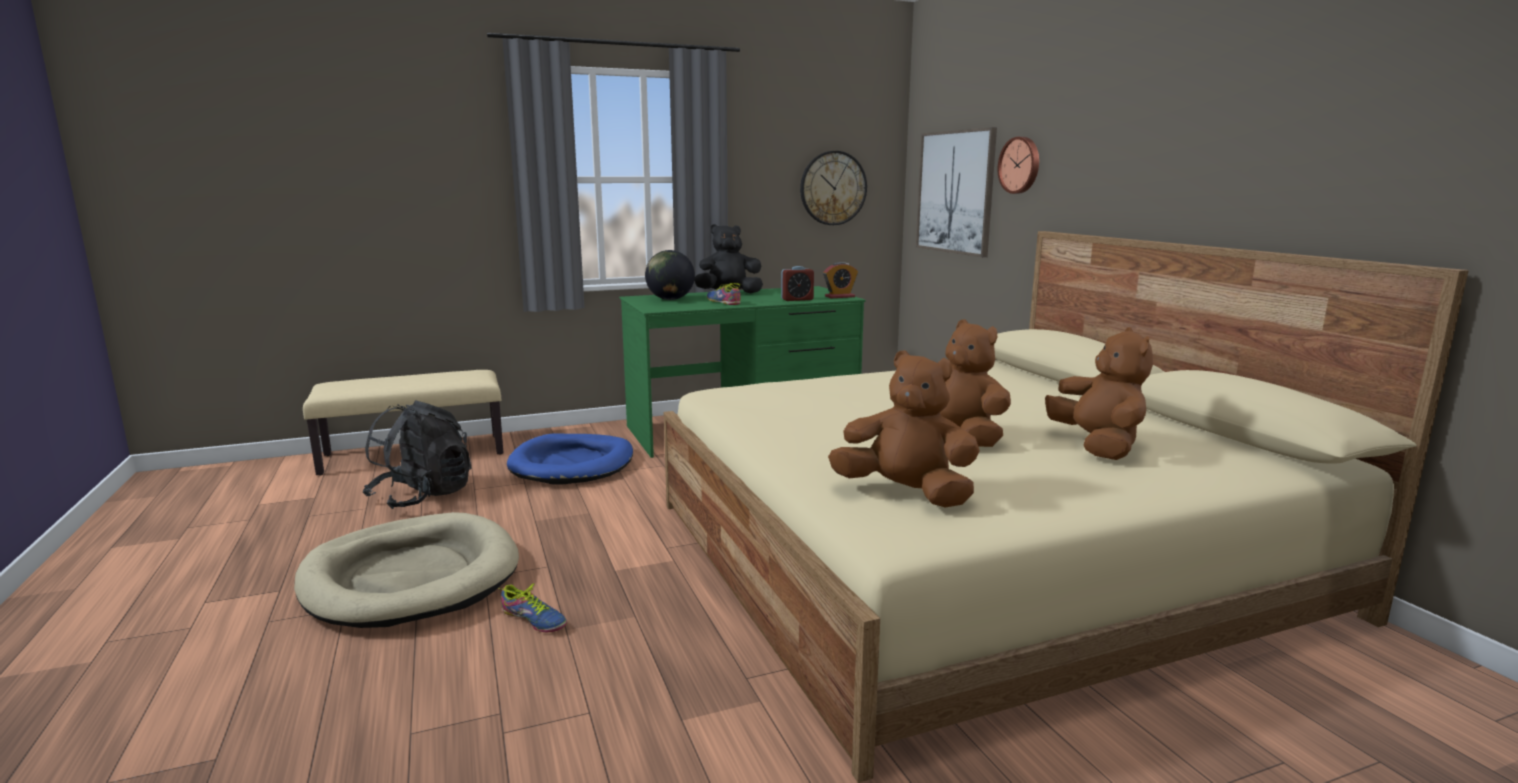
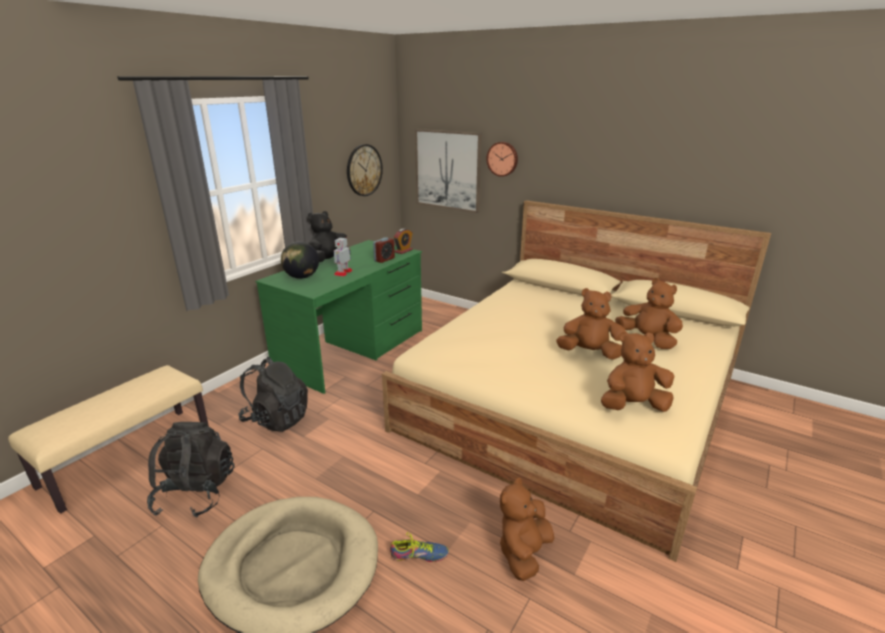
camera: 35 degrees left, 10 degrees up
blue dog bed [507,433,633,485] -> black backpack [238,357,308,432]
shoe [707,283,741,305] -> toy robot [334,237,353,276]
none -> brown plush toy [500,478,554,581]

